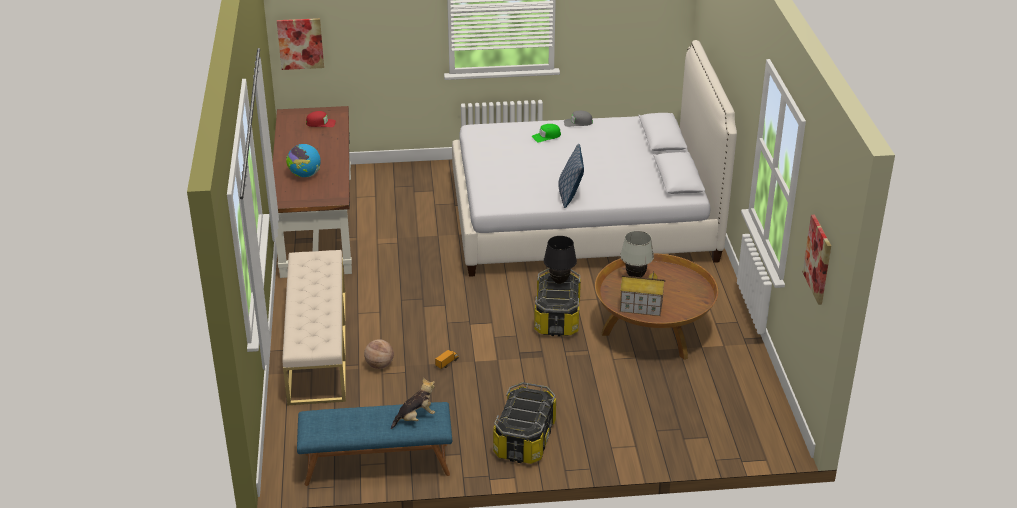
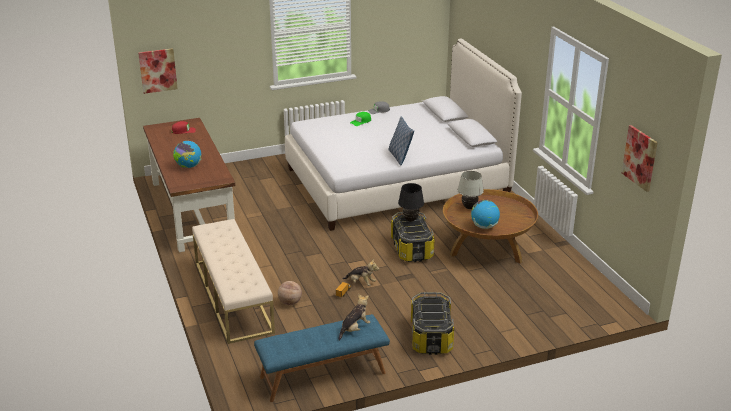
camera: 15 degrees left, 5 degrees down
toy house [620,271,665,316] -> globe [471,200,500,229]
none -> plush toy [343,259,379,286]

